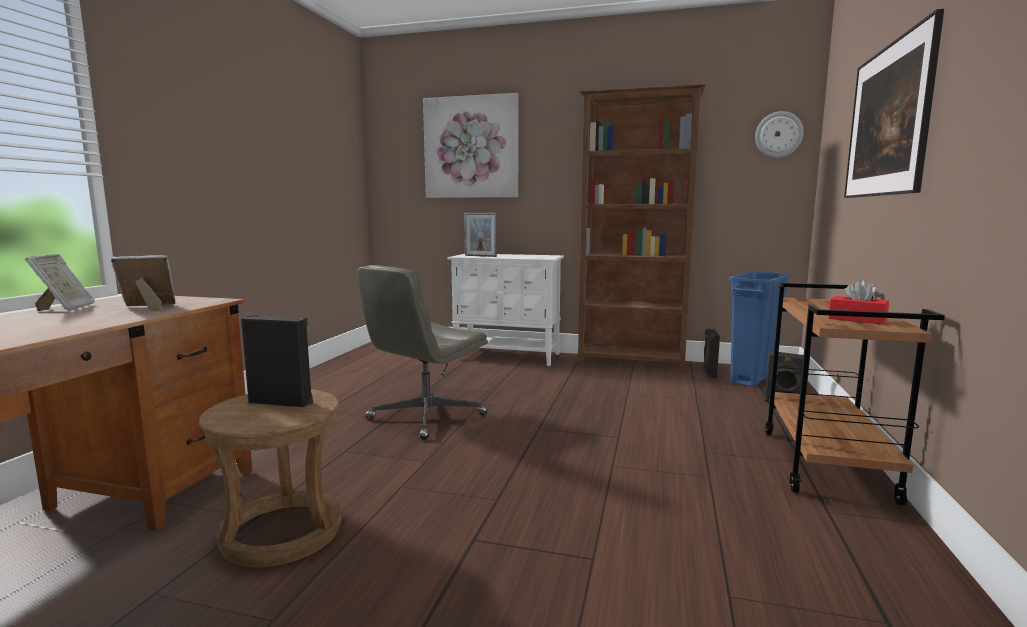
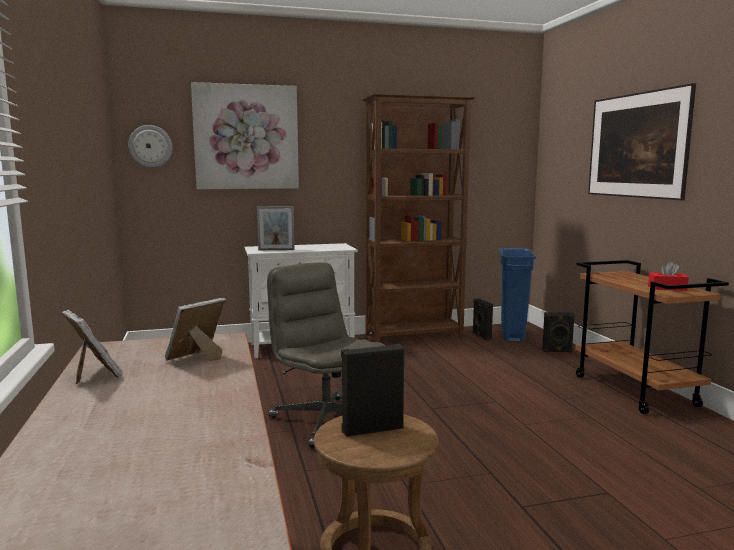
camera: 30 degrees left, 0 degrees up
grey office chair [357,265,488,440] -> grey office chair turned 135 degrees clockwise [267,262,385,448]
wall clock [755,111,804,158] -> wall clock moved to [128,125,172,167]

